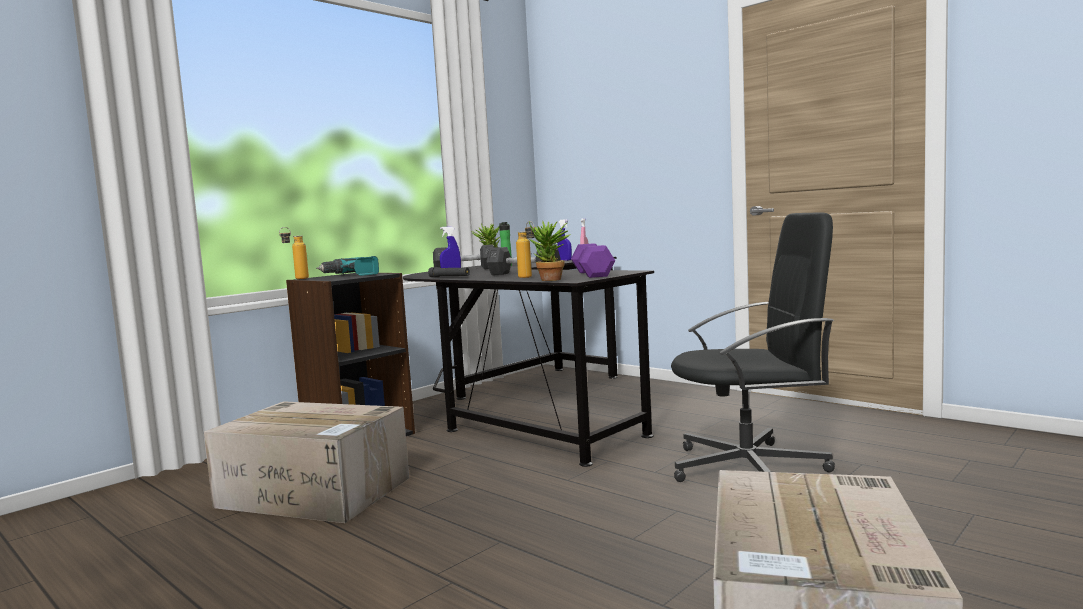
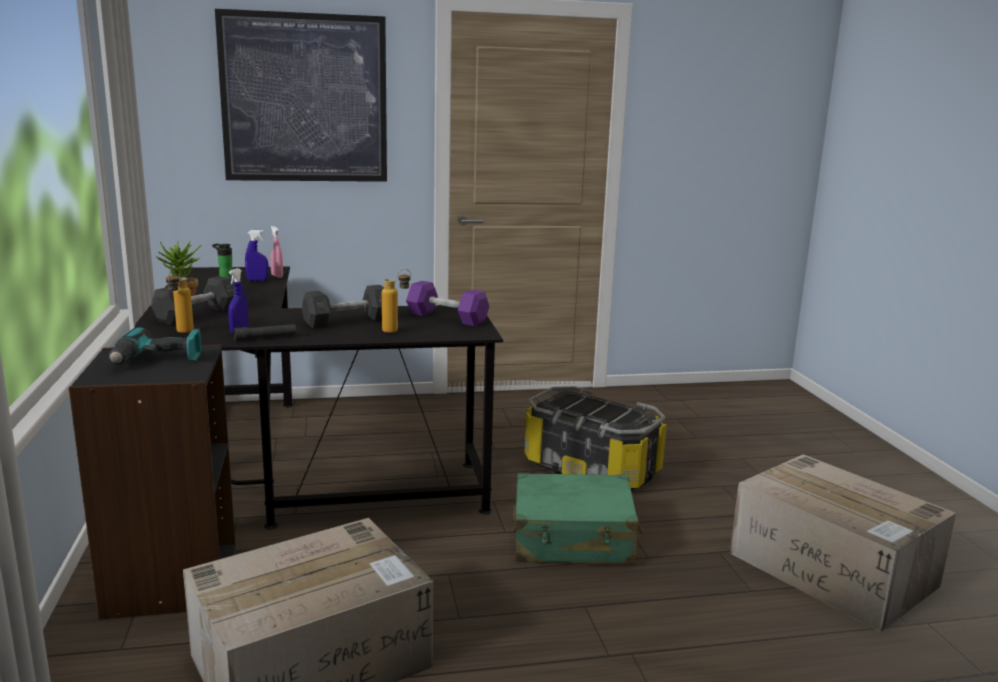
camera: 55 degrees left, 10 degrees up
bottle [279,227,309,279] -> bottle moved to [166,270,194,333]
potted plant [529,221,571,281] -> none
black office chair [671,212,835,482] -> storage box [525,386,667,491]
none -> picture [215,9,387,182]
none -> green suitcase [513,473,643,564]

